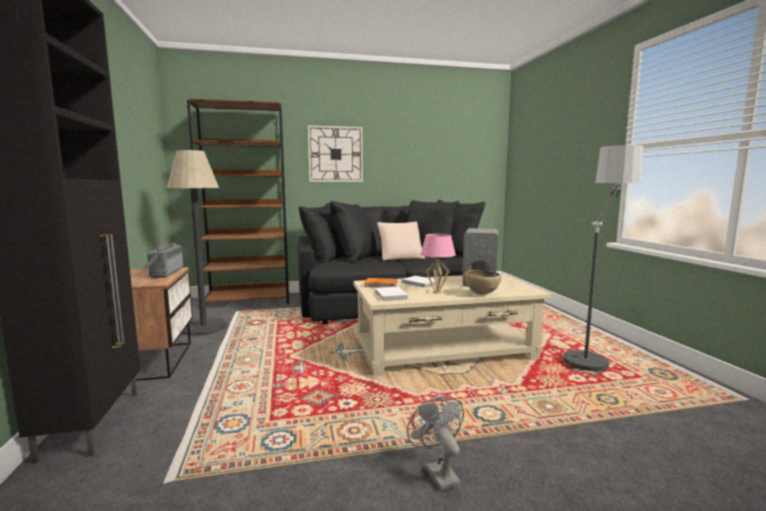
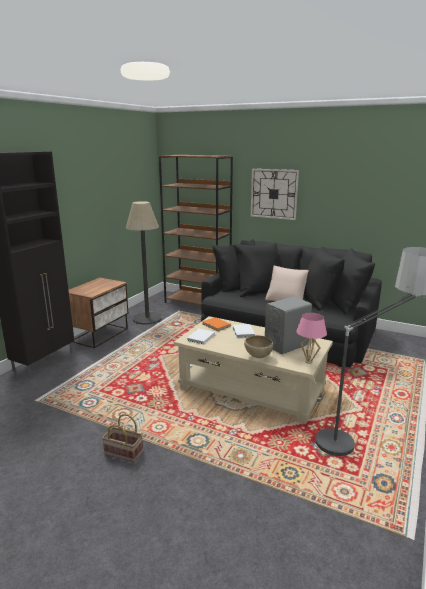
camera: 40 degrees right, 10 degrees up
radio [143,243,183,278] -> none
grey fan [407,396,464,491] -> basket [102,414,143,463]
pink table lamp [420,234,456,294] -> pink table lamp moved to [296,313,327,364]

